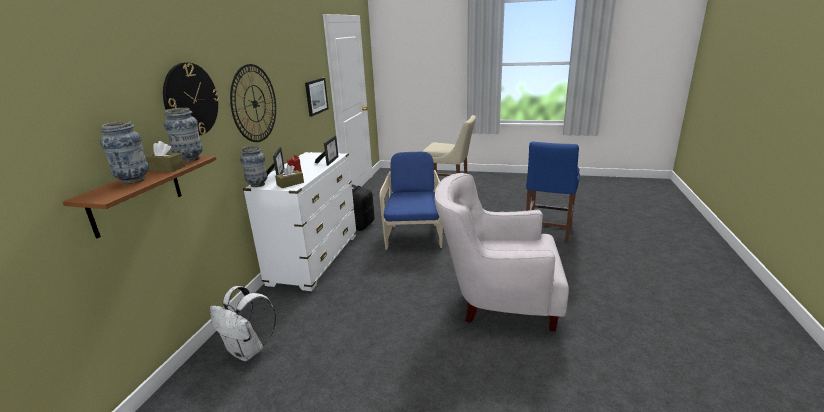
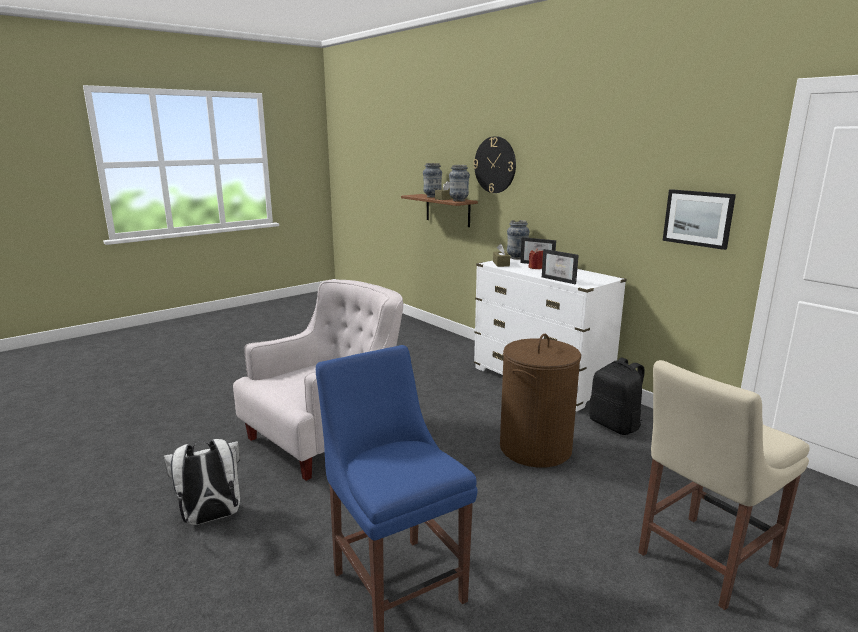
camera: 125 degrees right, 5 degrees down
white backpack [210,286,276,361] -> white backpack moved to [163,439,240,525]
wall clock [230,64,276,142] -> none
blue armchair [380,152,443,250] -> brown laundry basket [500,334,581,468]

